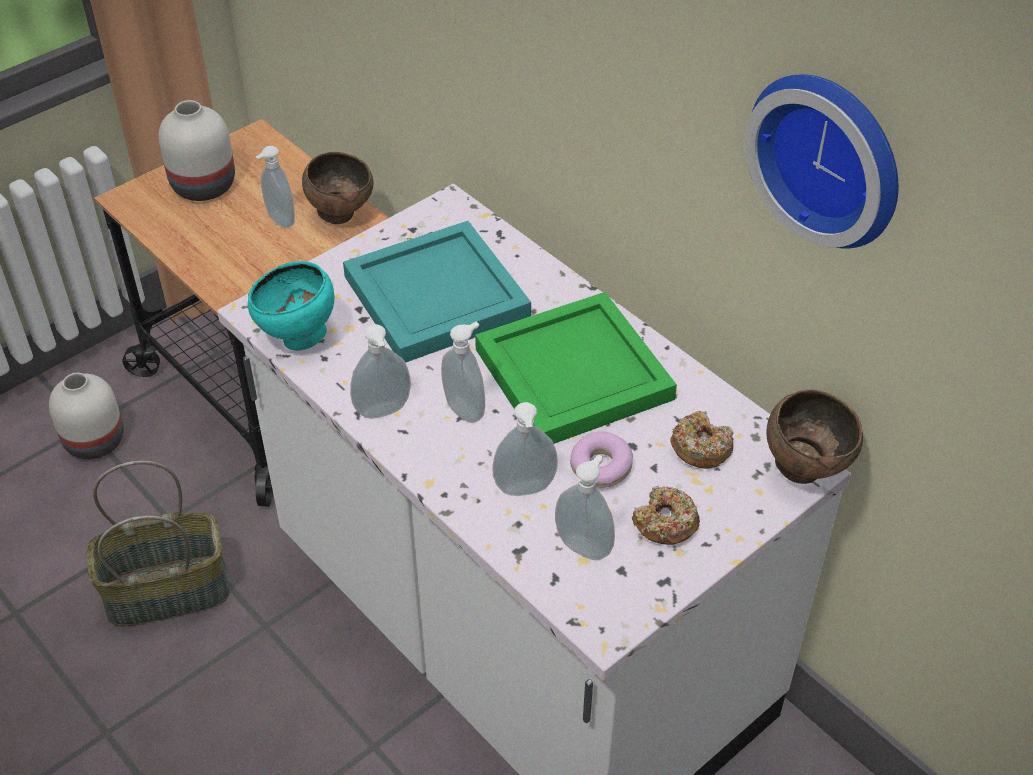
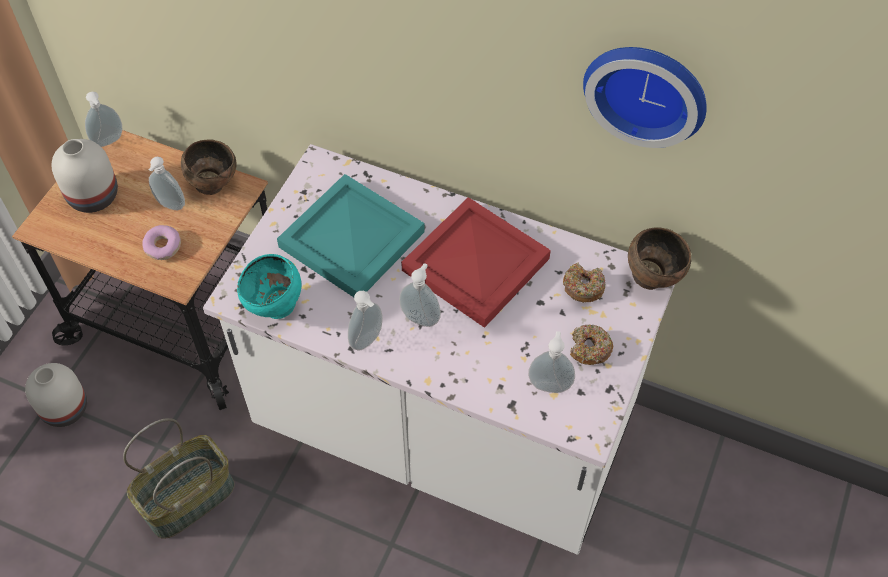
camera: 25 degrees left, 10 degrees up
green tray [475,292,677,444] -> red tray [401,197,551,328]
soap dispenser [492,402,558,496] -> soap dispenser moved to [85,92,122,147]
donut [570,431,633,488] -> donut moved to [142,225,181,260]

